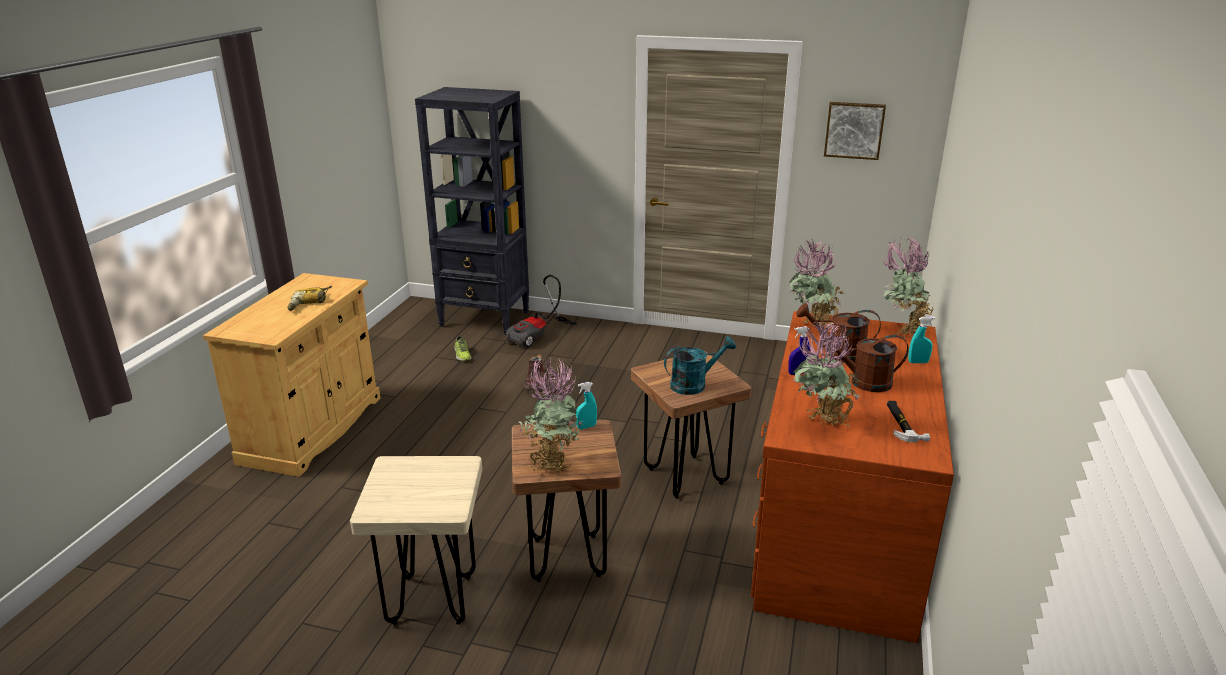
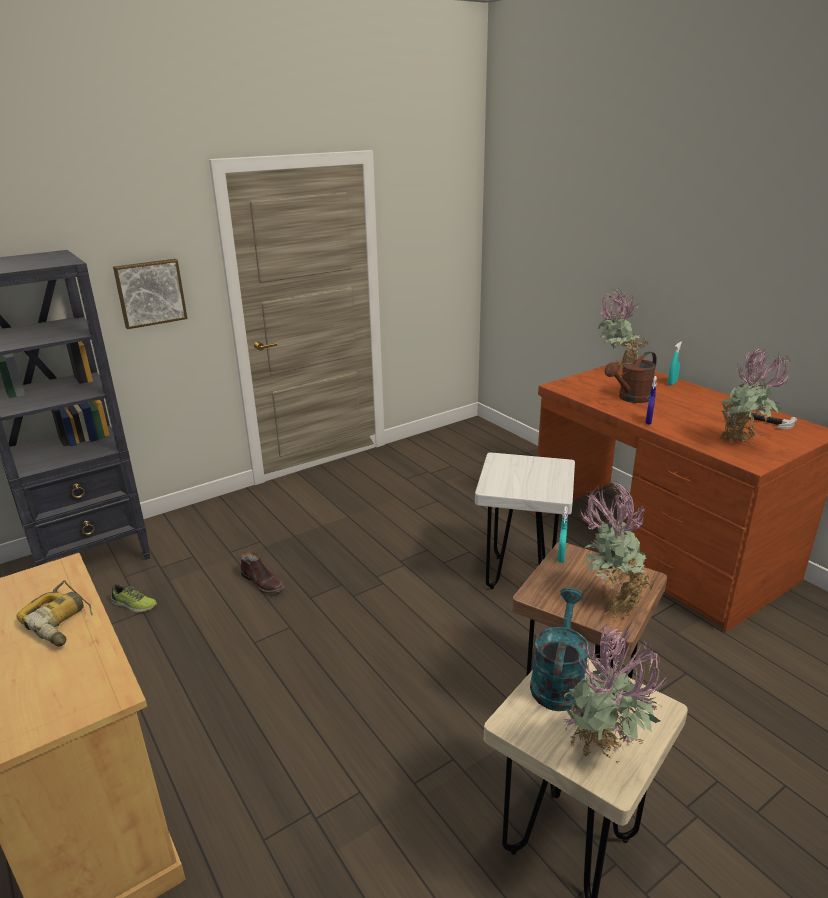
camera: 50 degrees left, 0 degrees up
vacuum cleaner [506,275,577,348] -> none
brown stool [631,351,751,498] -> white stool [475,452,575,589]
turquoise watering can [664,336,736,395] -> turquoise watering can moved to [530,588,590,711]
potted plant [789,240,844,327] -> potted plant moved to [563,621,667,764]
brown watering can [823,332,909,392] -> none
picture [824,102,886,160] -> picture moved to [113,259,187,329]

